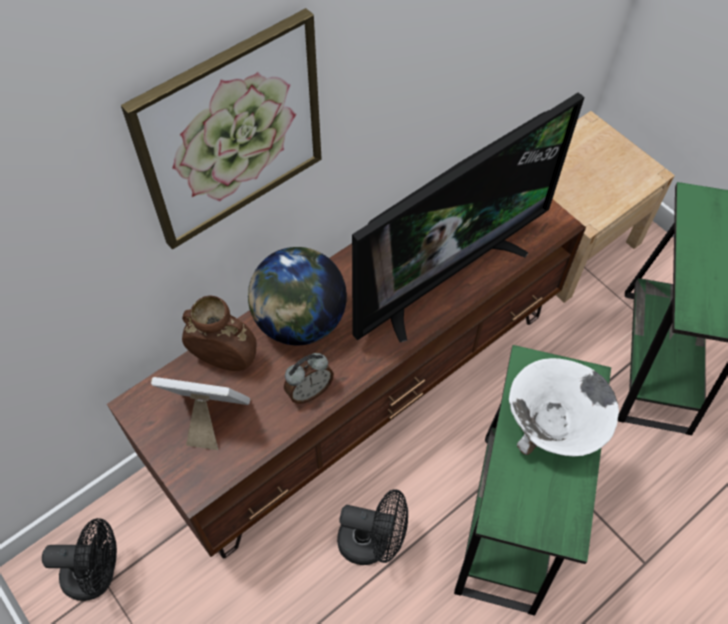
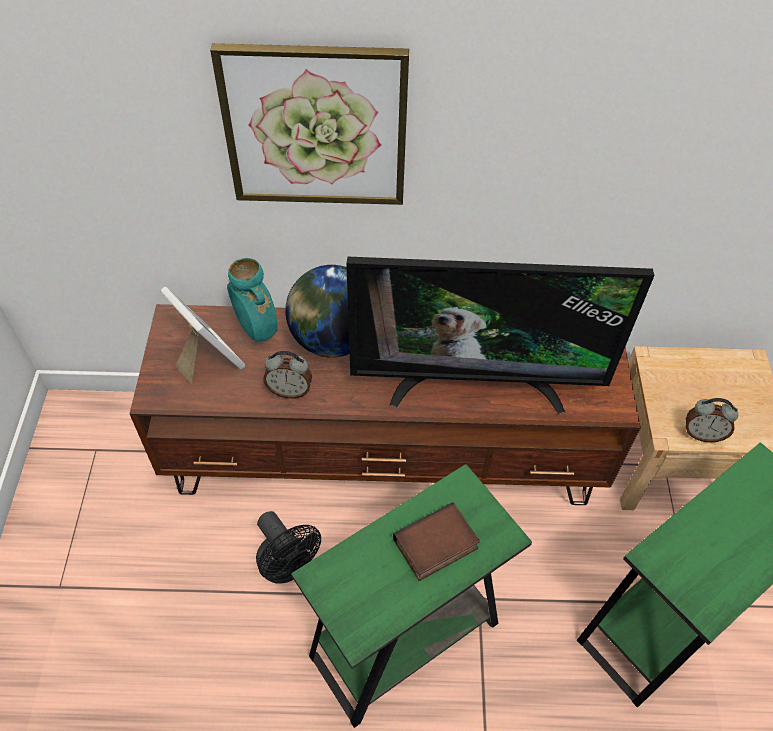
camera: 40 degrees right, 5 degrees down
black fan [42,518,117,601] -> none
brown vase [182,296,257,371] -> turquoise vase [227,258,278,342]
white bowl [509,358,619,457] -> book [393,502,480,581]
none -> alarm clock [686,398,739,443]

